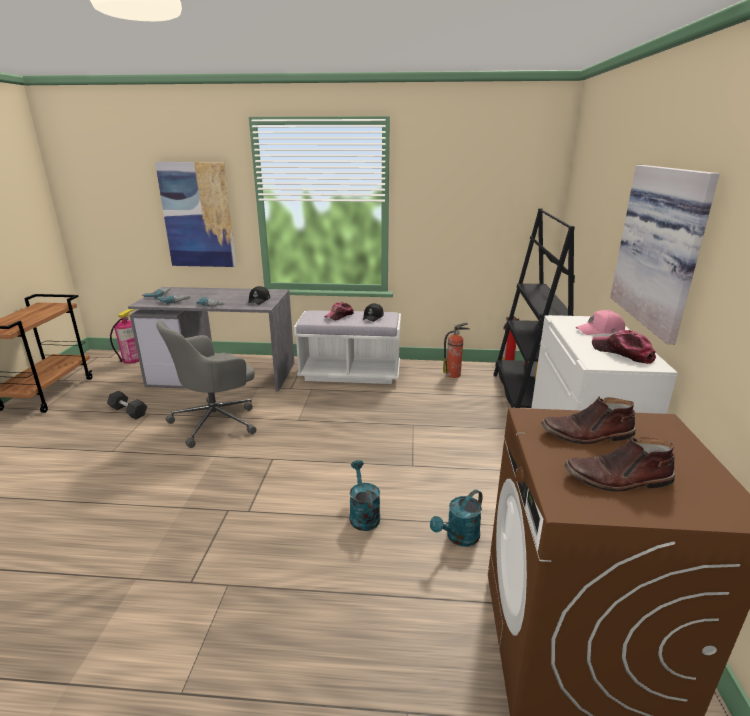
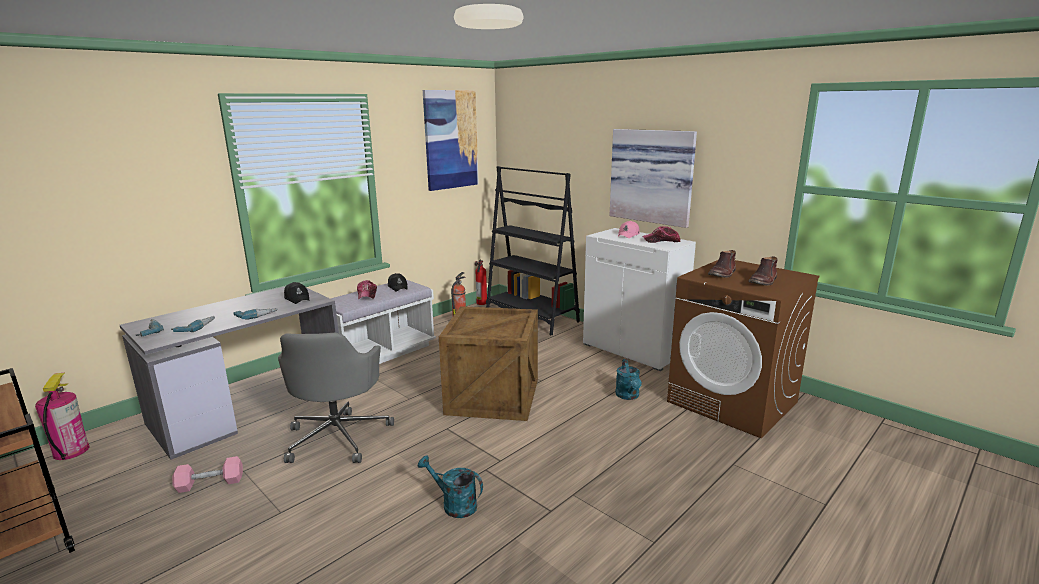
camera: 50 degrees left, 5 degrees down
grey dumbbell [107,391,147,419] -> pink dumbbell [172,456,243,493]
picture [155,162,236,267] -> picture moved to [423,90,479,191]
turquoise watering can [350,460,380,531] -> turquoise watering can moved to [418,455,483,518]
none -> crate [439,306,538,421]

